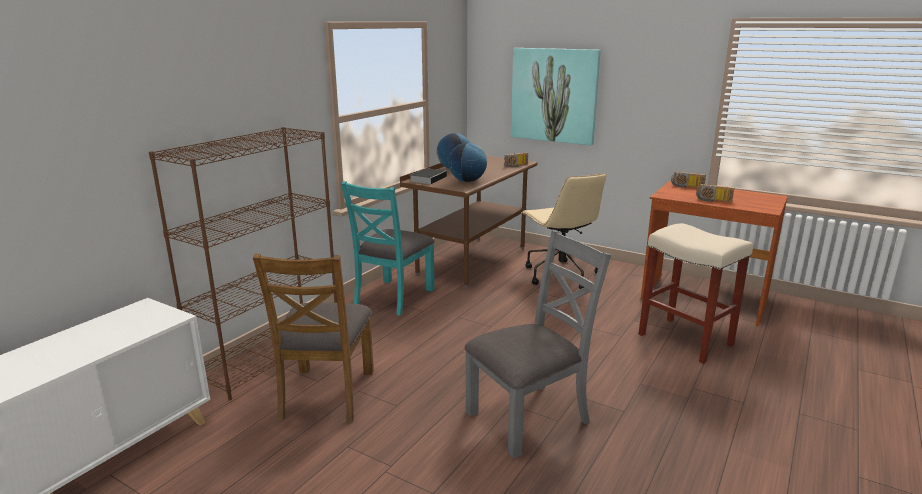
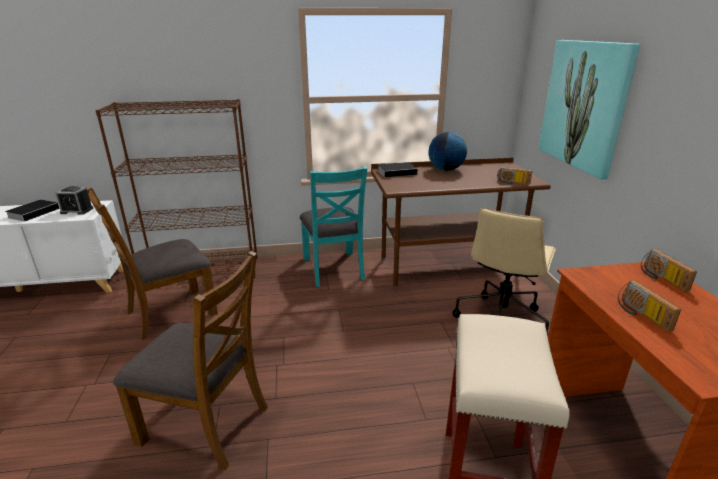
camera: 50 degrees right, 5 degrees up
turquoise chair [341,181,435,315] -> turquoise chair turned 90 degrees counterclockwise [300,166,367,287]
globe [448,143,487,182] -> none
grey chair [464,230,611,459] -> brown chair [113,251,268,470]
none -> book [5,199,60,222]
none -> alarm clock [55,186,94,215]

